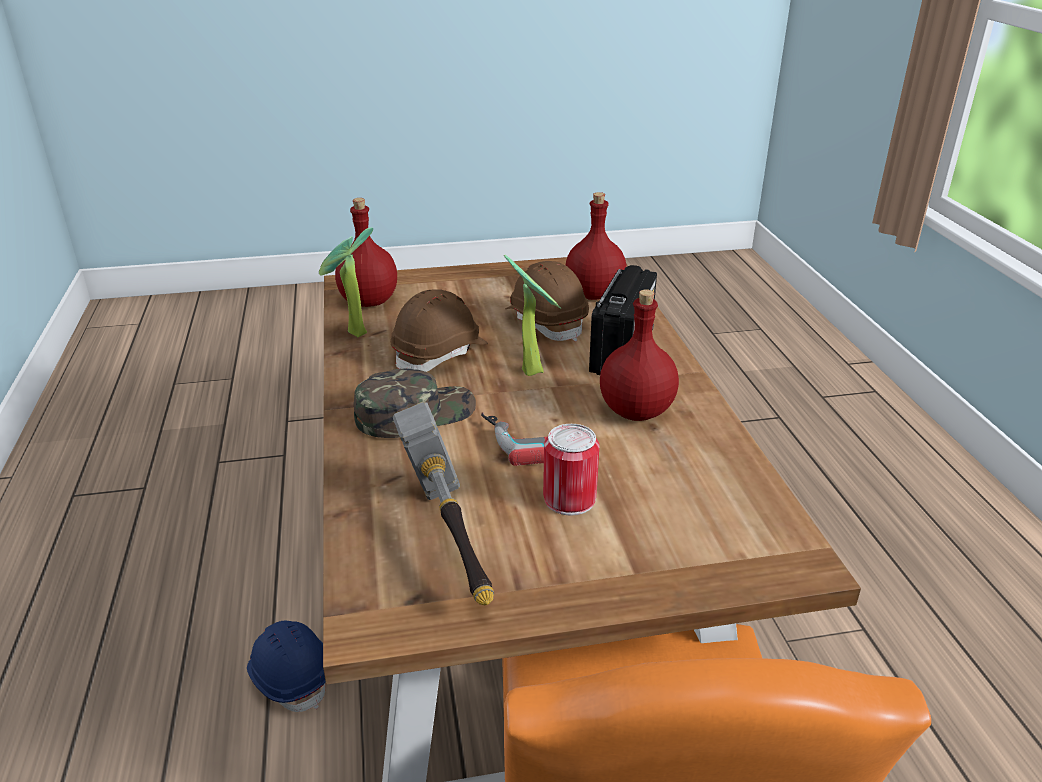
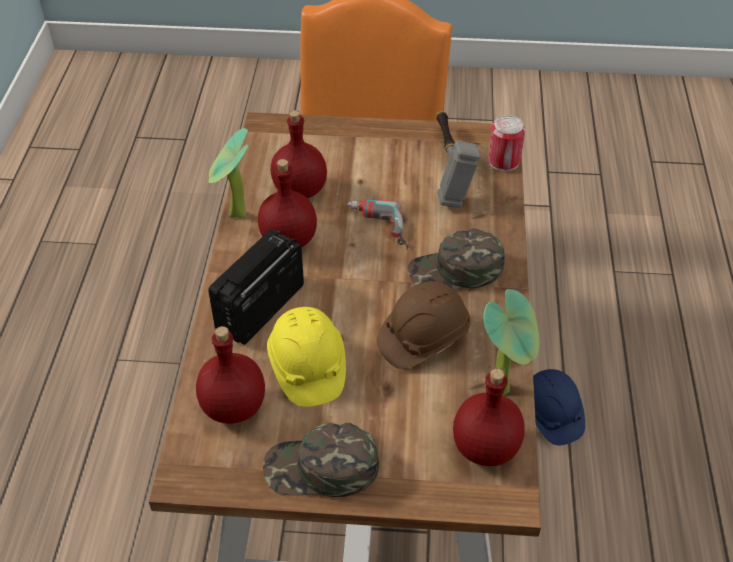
camera: 165 degrees left, 15 degrees up
potted plant [504,255,561,376] -> potted plant moved to [208,128,248,218]
brown hard hat [505,261,589,342] -> yellow hard hat [267,307,346,407]
can [543,424,599,516] -> can moved to [488,115,525,171]
none -> green cap [263,423,379,497]
none -> red bottle [271,110,327,199]

